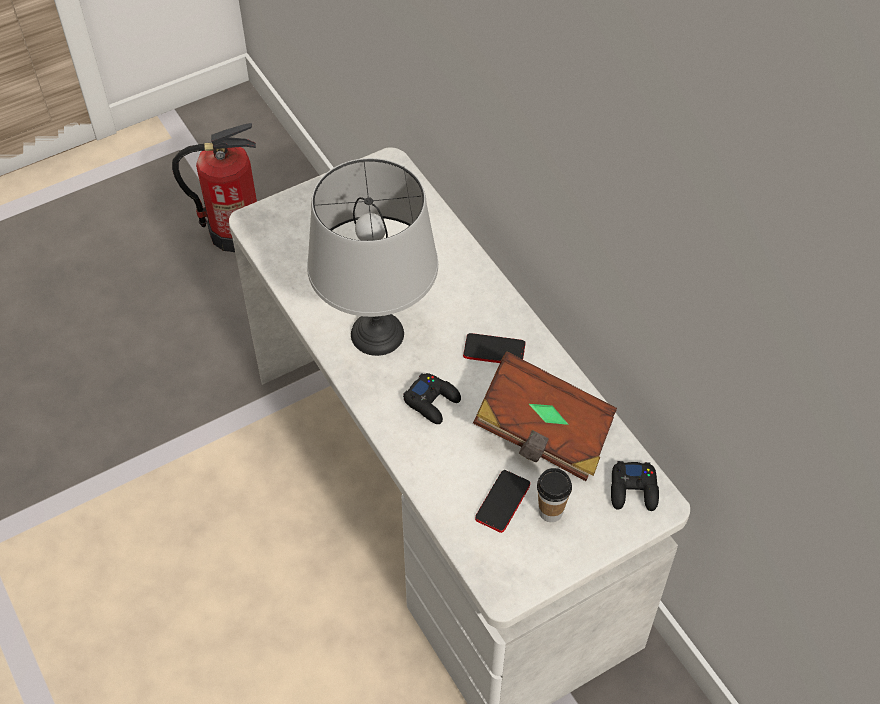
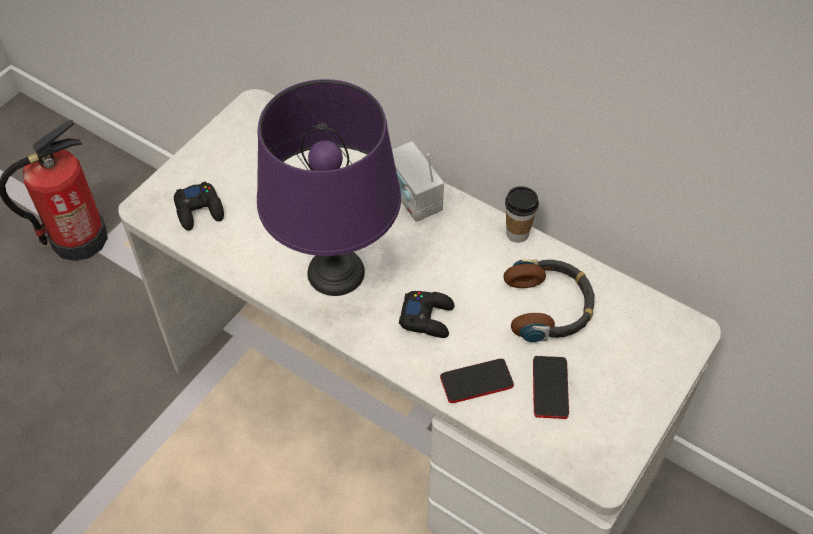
camera: 25 degrees left, 0 degrees up
grey table lamp [307,158,438,356] -> purple table lamp [257,79,401,296]
phone [463,333,526,363] -> phone moved to [440,359,514,403]
brown book [473,351,617,481] -> headphones [504,259,595,342]
cup [537,468,572,522] -> cup moved to [505,186,539,243]
black game controller [611,461,659,511] -> black game controller moved to [174,181,224,231]
none -> radio [392,141,444,222]

